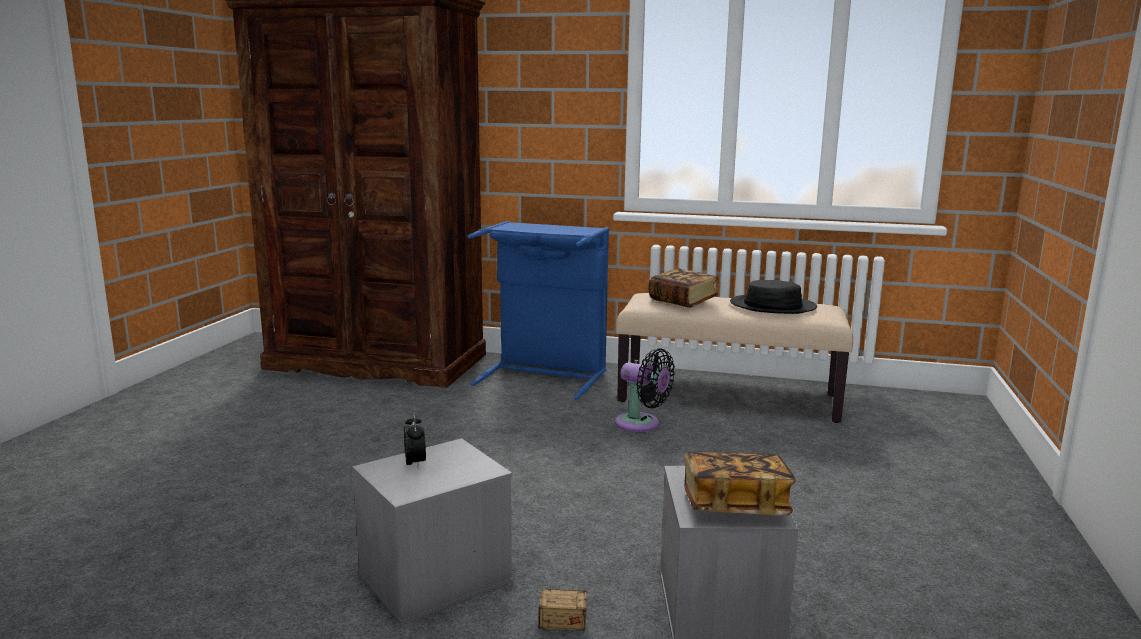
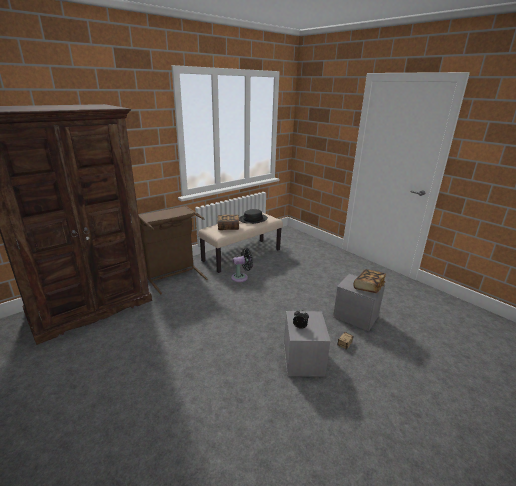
camera: 55 degrees left, 10 degrees up
blue laundry basket [467,221,609,400] -> brown laundry basket [138,206,207,294]

